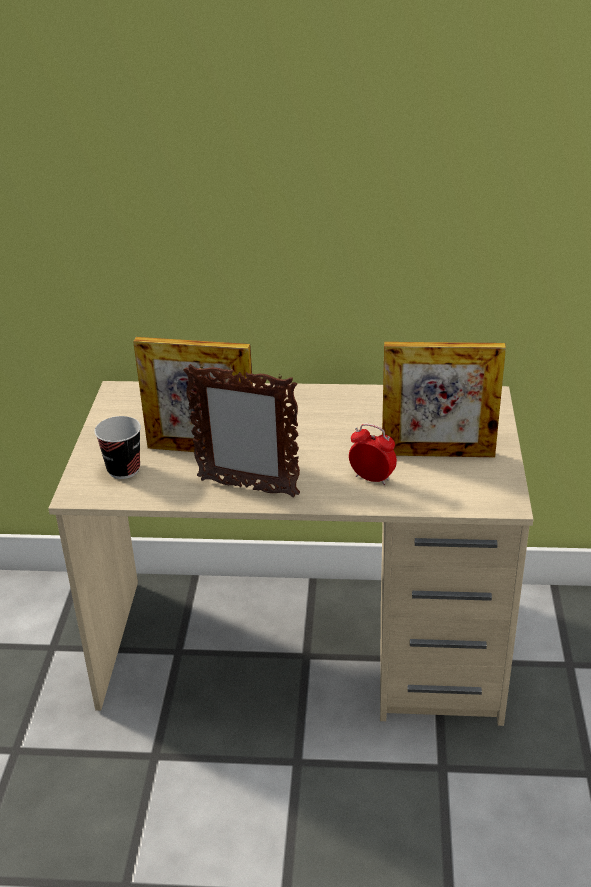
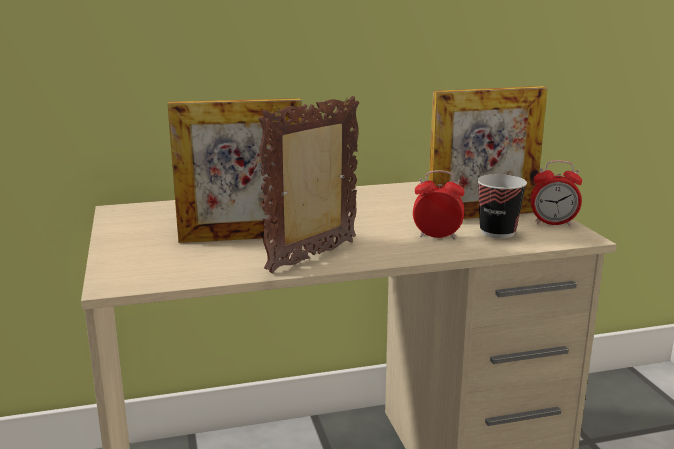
camera: 20 degrees left, 15 degrees down
cup [95,416,141,479] -> cup moved to [477,174,527,238]
picture frame [183,364,300,498] -> picture frame turned 135 degrees clockwise [258,96,359,273]
none -> alarm clock [530,160,582,226]

